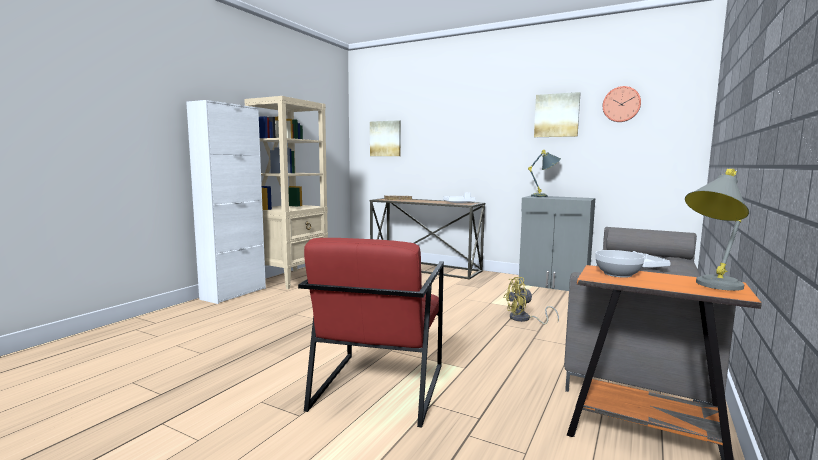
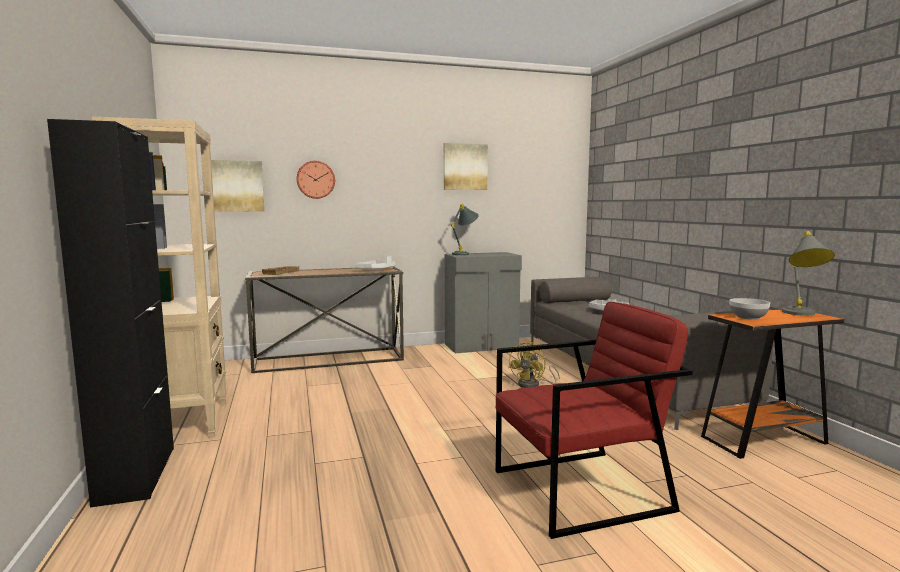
camera: 45 degrees left, 0 degrees up
white cabinet [186,100,266,304] -> black cabinet [47,119,174,508]
red armchair [298,238,444,428] -> red armchair turned 75 degrees counterclockwise [496,302,693,539]
wall clock [603,86,641,122] -> wall clock moved to [297,161,335,199]

